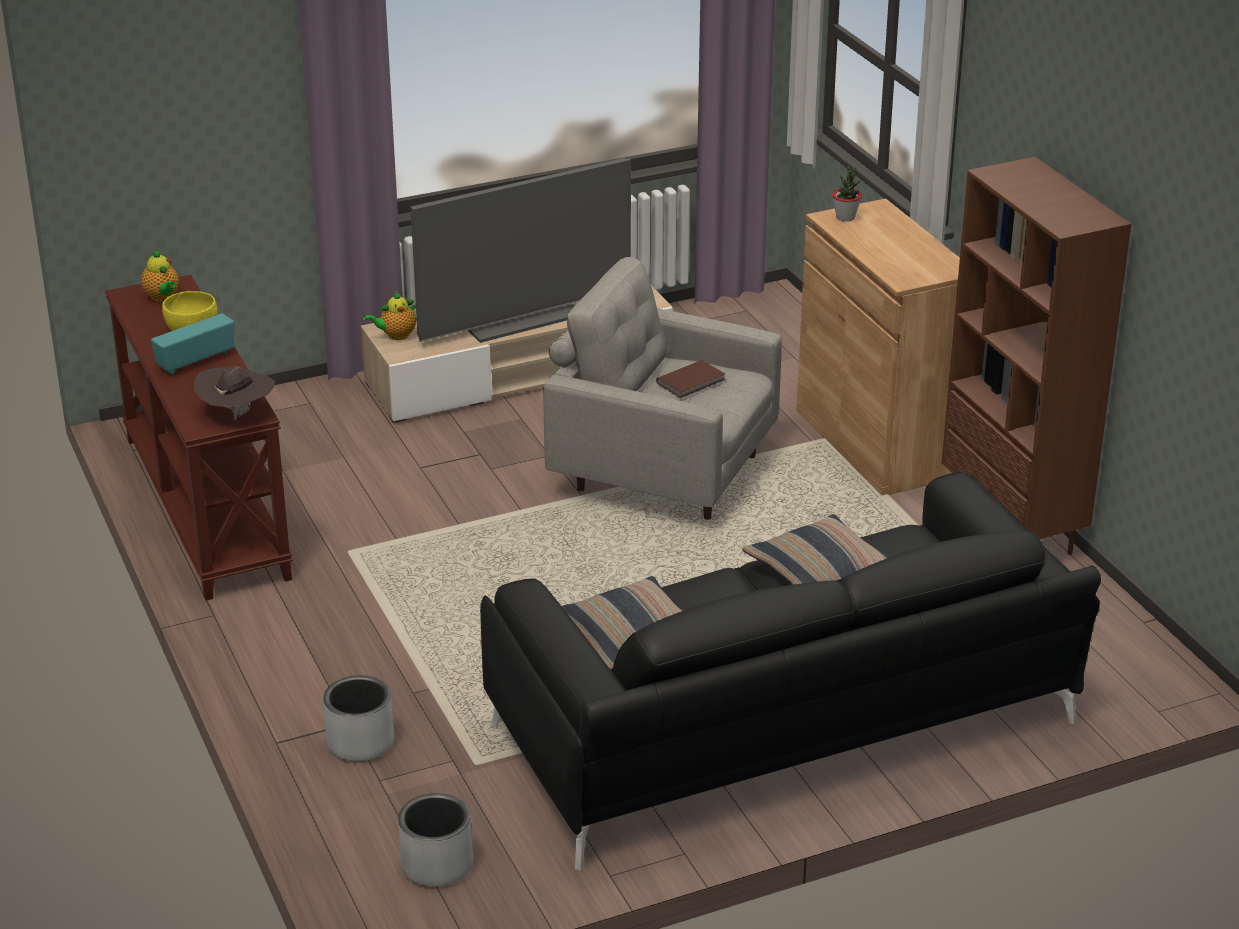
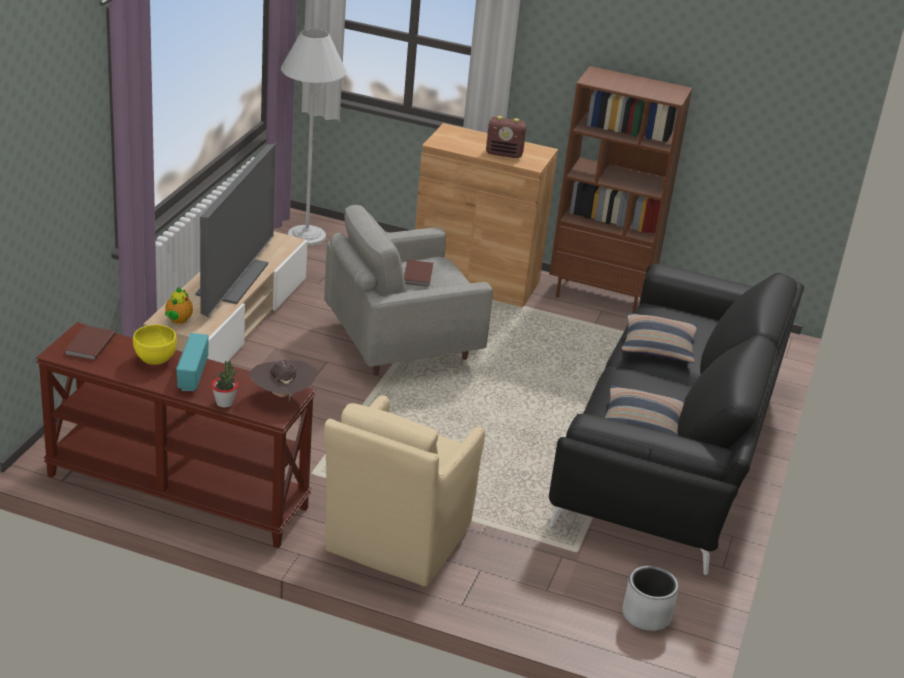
camera: 50 degrees left, 0 degrees up
teapot [141,250,179,302] -> brown book [65,325,116,361]
grey planter [323,675,394,761] -> none
potted plant [832,166,862,222] -> potted plant moved to [211,360,238,408]
none -> white floor lamp [281,28,346,246]
none -> beige armchair [324,396,485,587]
none -> radio [486,116,527,158]

